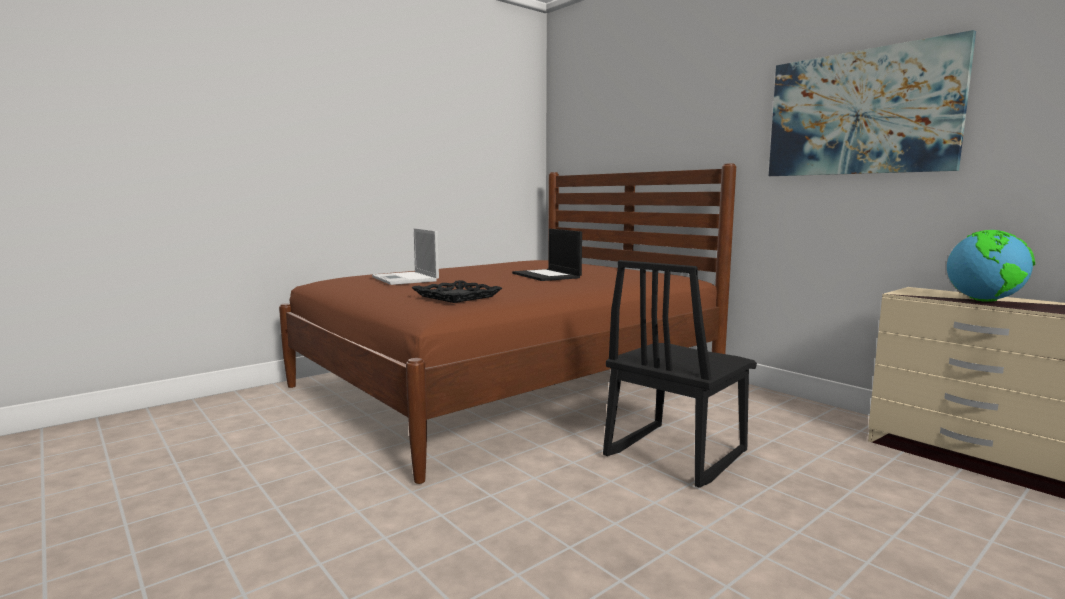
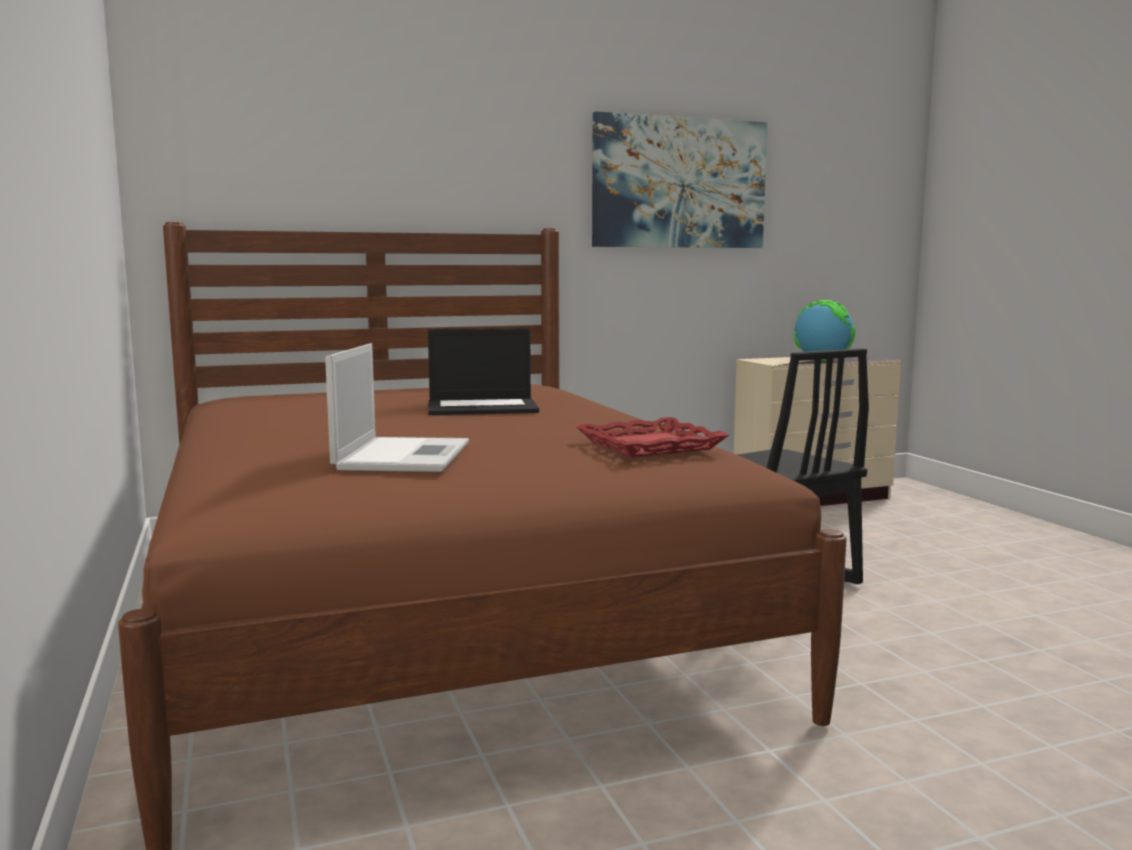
camera: 70 degrees left, 0 degrees up
laptop [372,228,439,285] -> laptop turned 75 degrees counterclockwise [325,343,469,472]
black tray [412,280,502,303] -> red tray [576,417,729,457]

